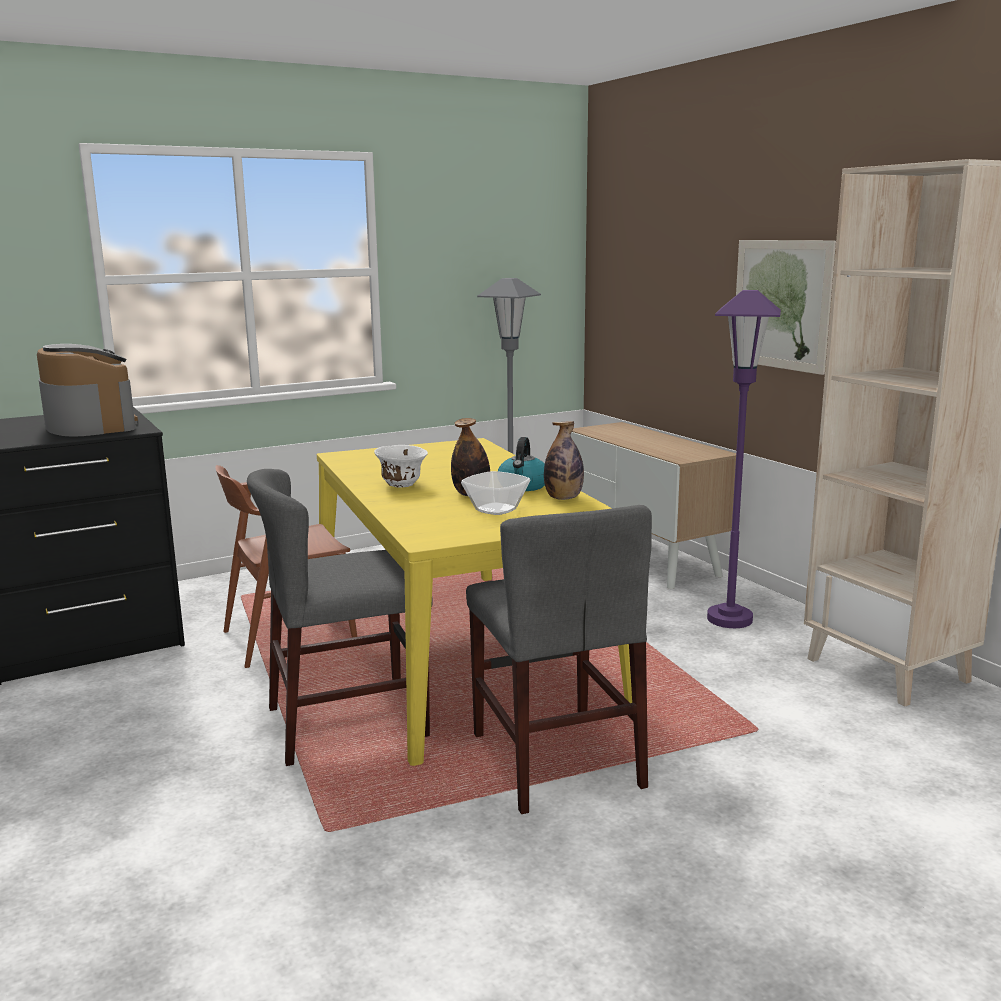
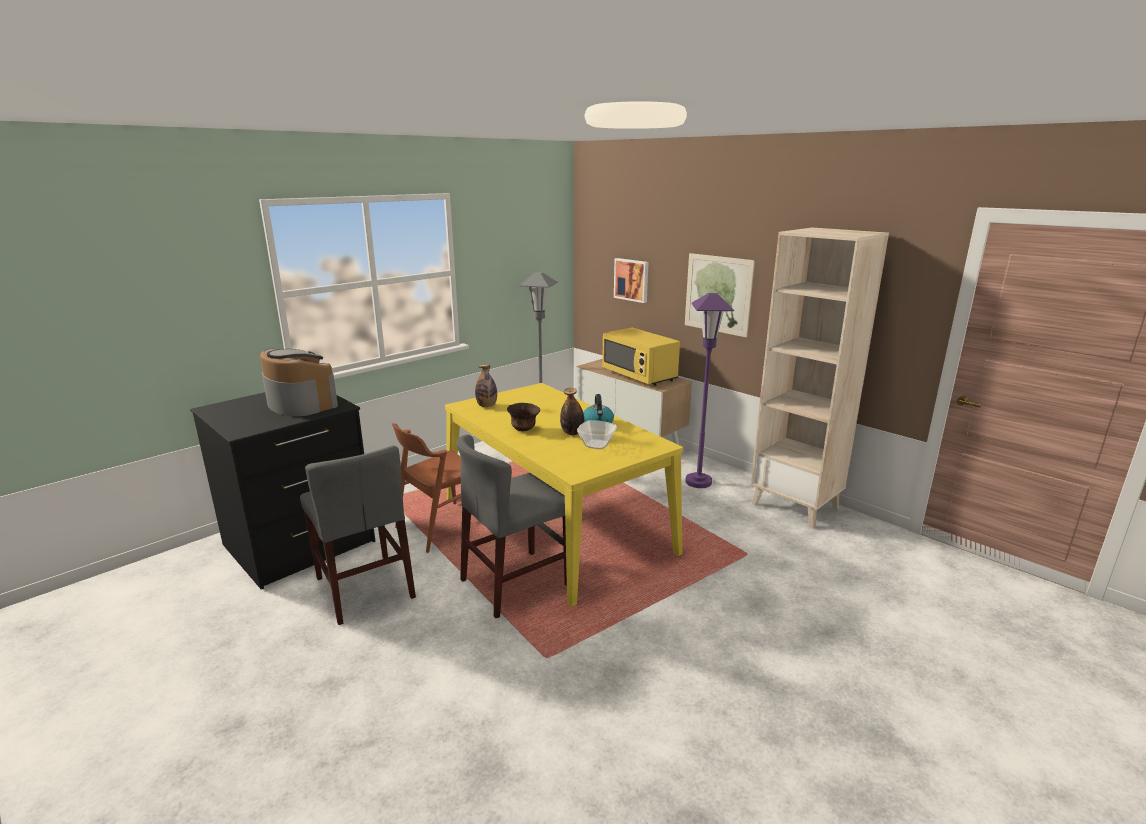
camera: 15 degrees left, 5 degrees up
white bowl [374,445,428,487] -> brown bowl [507,403,540,431]
grey chair [466,505,652,814] -> grey chair moved to [300,445,416,625]
bottle [544,421,584,500] -> bottle moved to [475,364,497,407]
none -> yellow microwave [602,328,680,386]
none -> picture [614,258,649,303]

